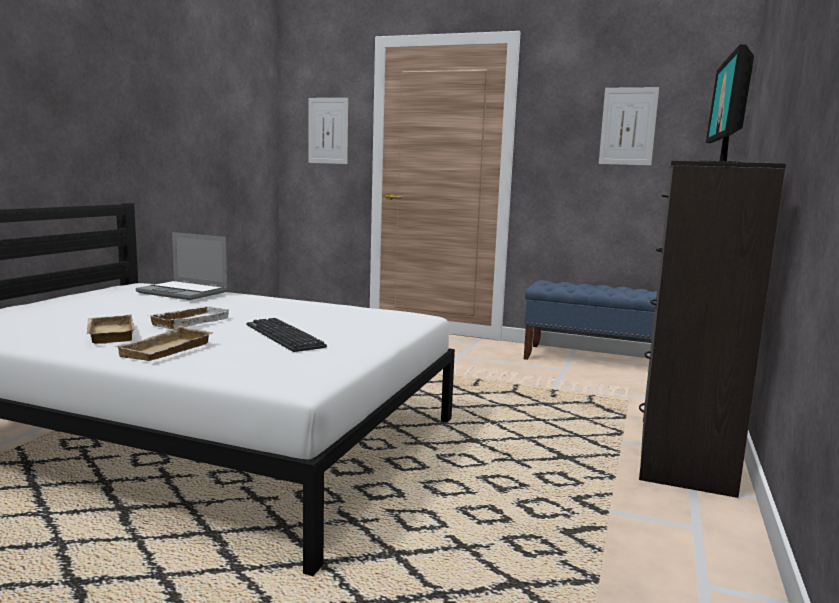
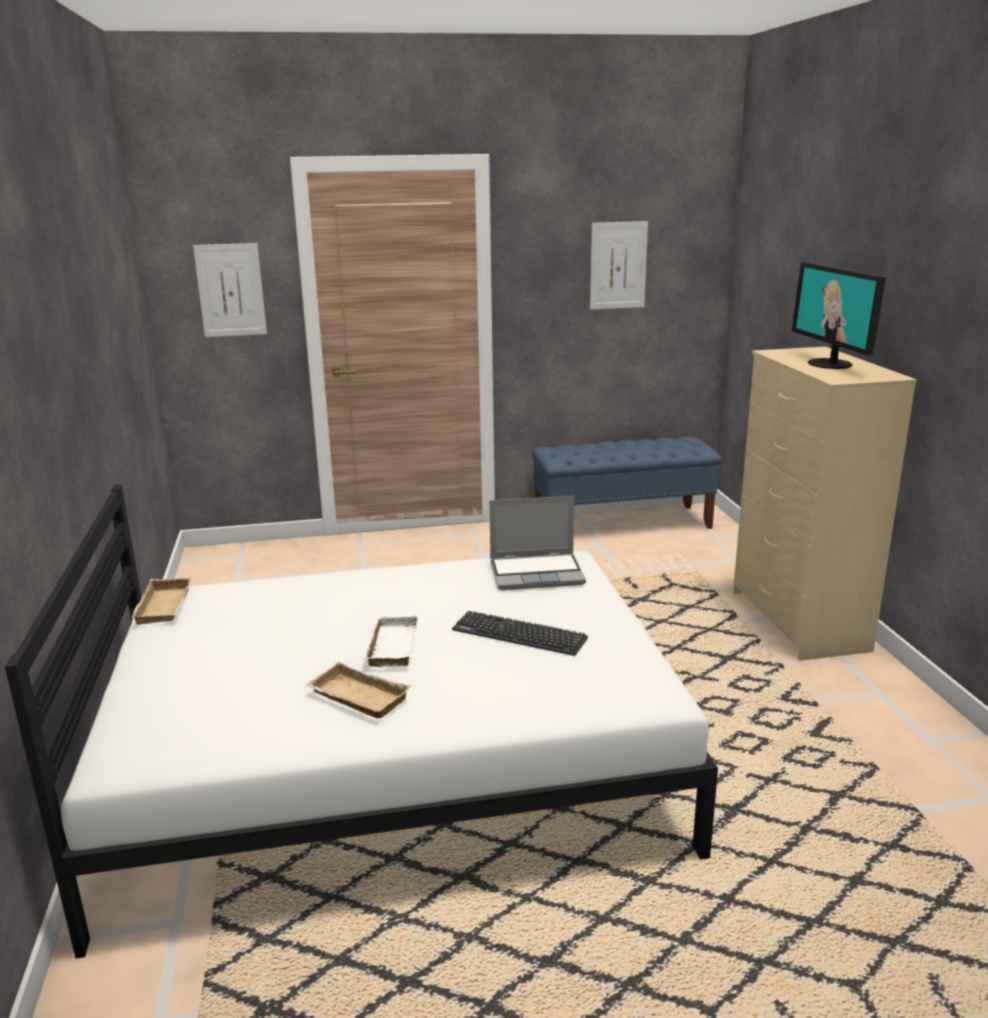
camera: 30 degrees left, 10 degrees up
beige tray [115,326,214,361] -> beige tray moved to [132,577,192,625]
laptop [136,232,228,300] -> laptop moved to [489,496,586,590]
black dresser [639,160,786,498] -> beige dresser [733,347,917,661]

